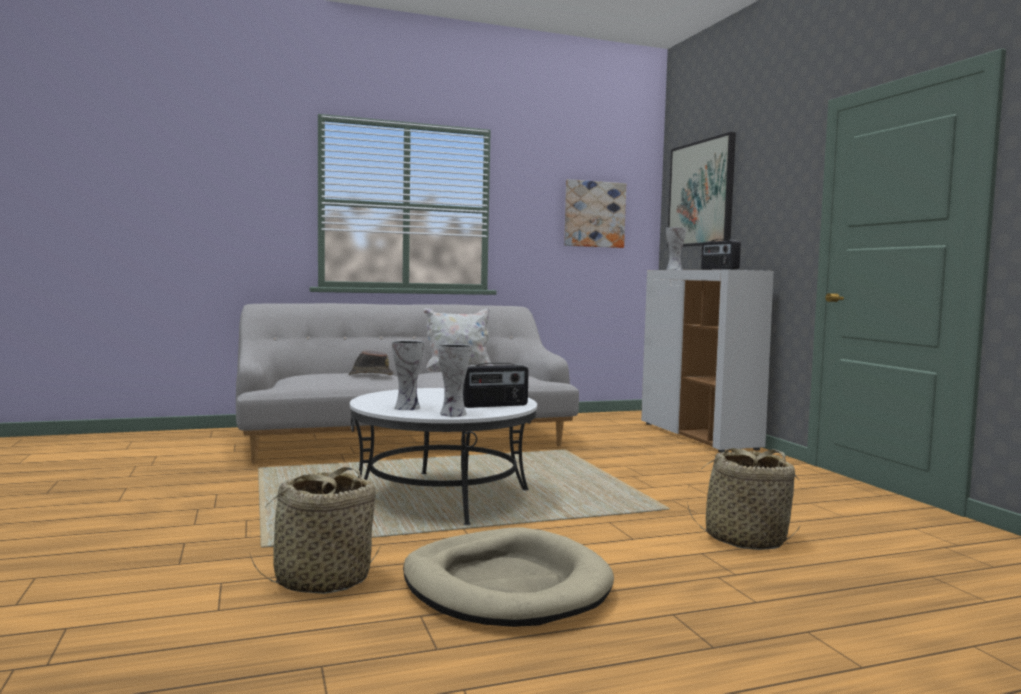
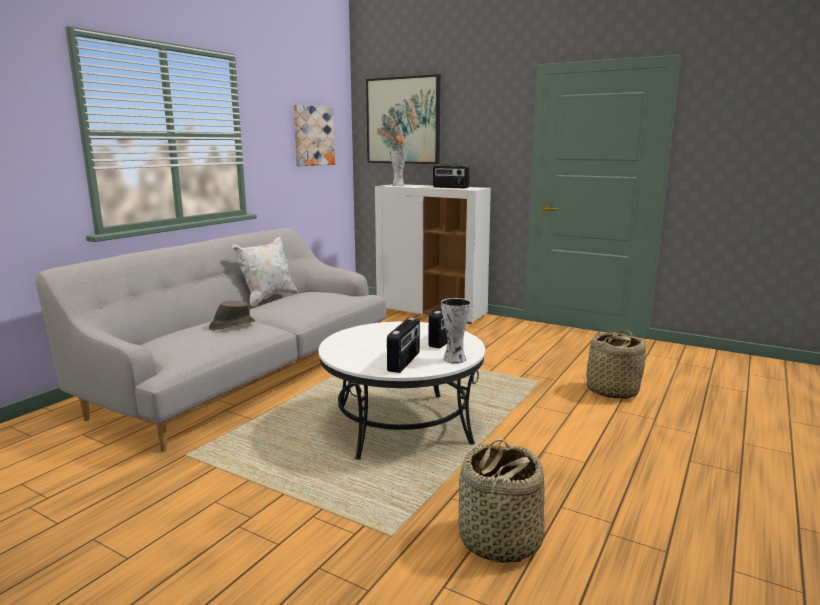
camera: 40 degrees left, 10 degrees up
vase [392,340,425,410] -> radio [387,318,420,373]
beige dog bed [403,528,614,627] -> none

